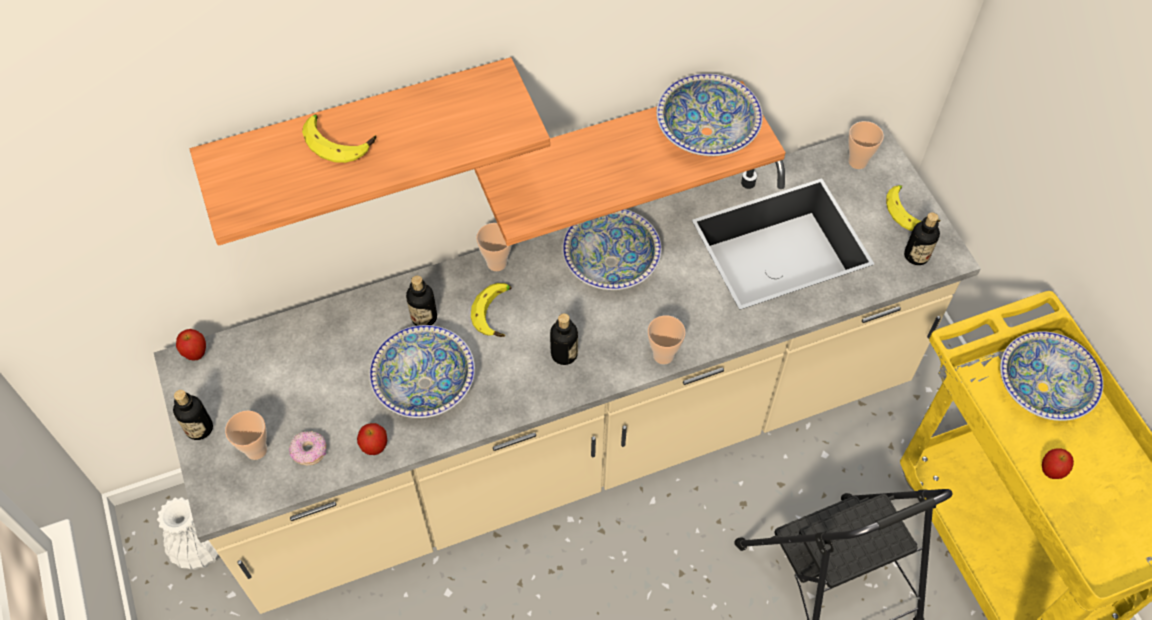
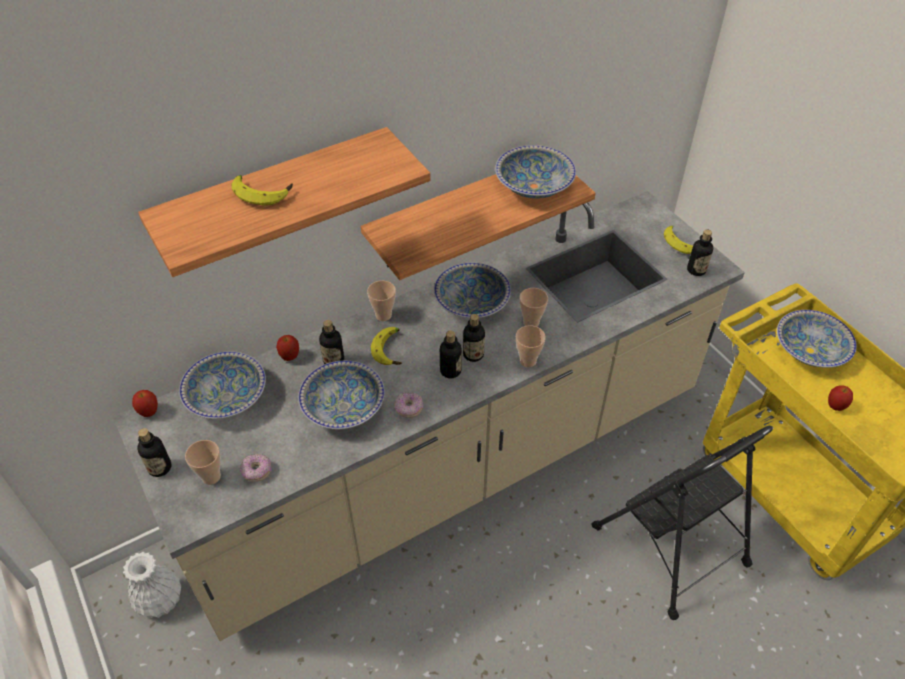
camera: 10 degrees left, 10 degrees down
apple [357,423,387,455] -> apple moved to [276,335,299,361]
cup [848,121,884,169] -> cup moved to [519,288,548,327]
none -> bowl [179,351,266,419]
none -> donut [394,392,423,418]
none -> bottle [463,314,485,362]

